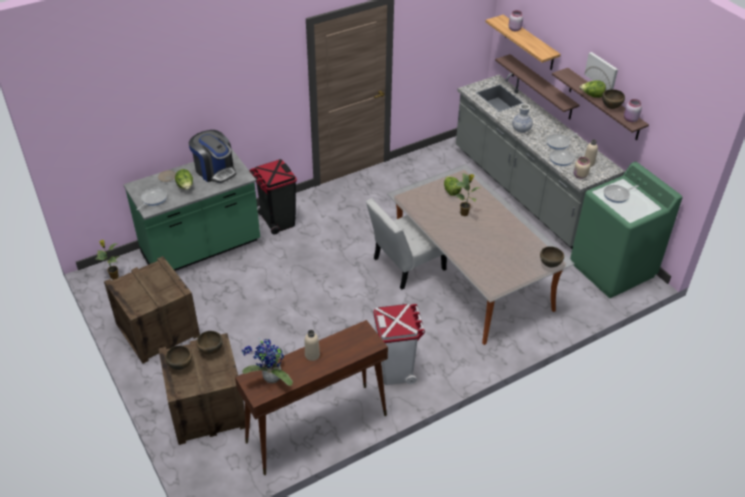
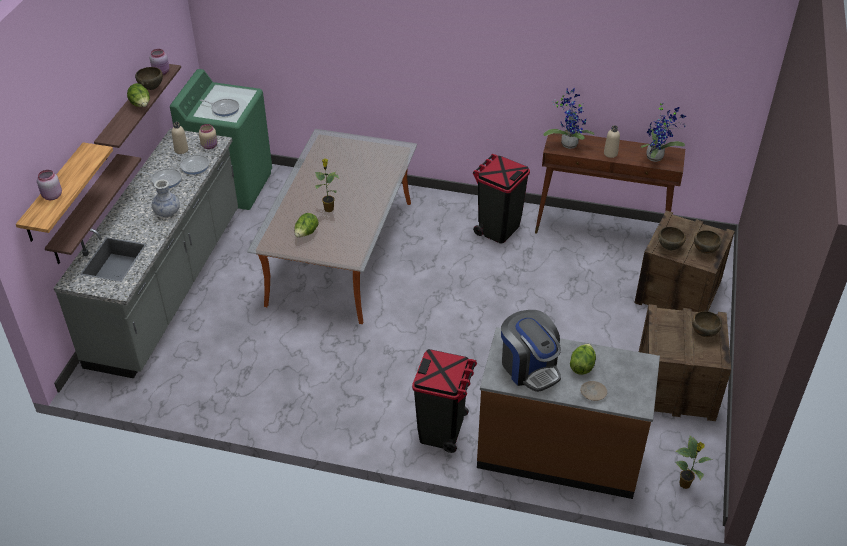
camera: 135 degrees left, 0 degrees up
green counter [123,149,260,271] -> brown counter [477,327,660,499]
frying pan [136,188,167,210] -> none
coffee machine [189,130,237,183] -> coffee machine turned 150 degrees clockwise [501,310,561,392]
white chair [366,198,447,290] -> none
white trash can [373,304,425,385] -> black trash can [473,154,530,244]
brown bowl [540,246,564,268] -> brown bowl moved to [692,311,722,337]
picture [584,52,618,90] -> none
none -> potted plant [543,88,595,149]

